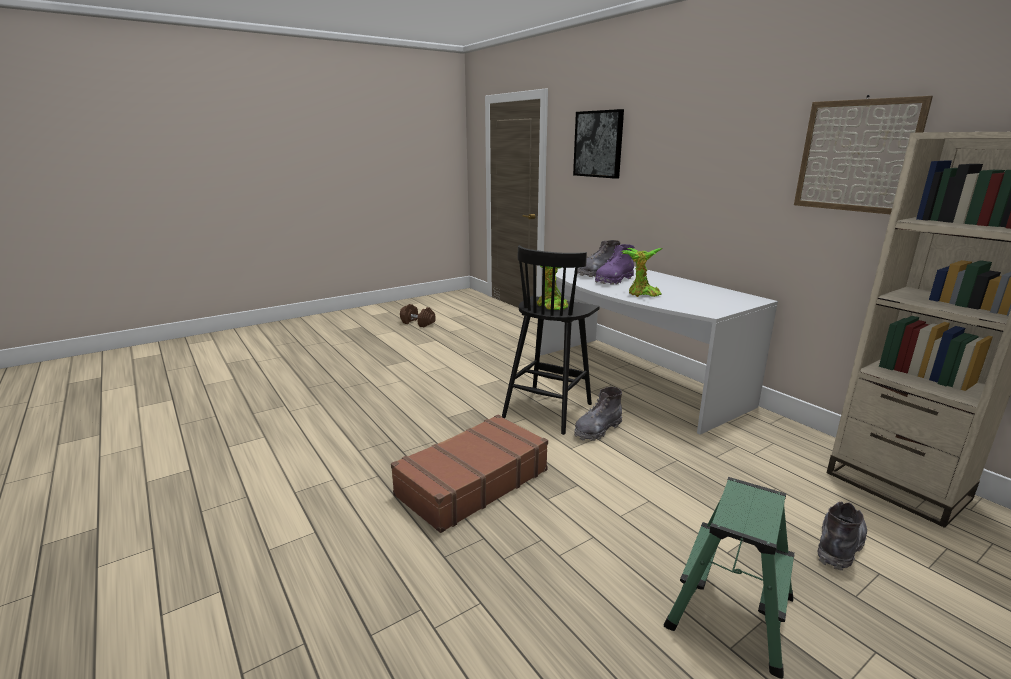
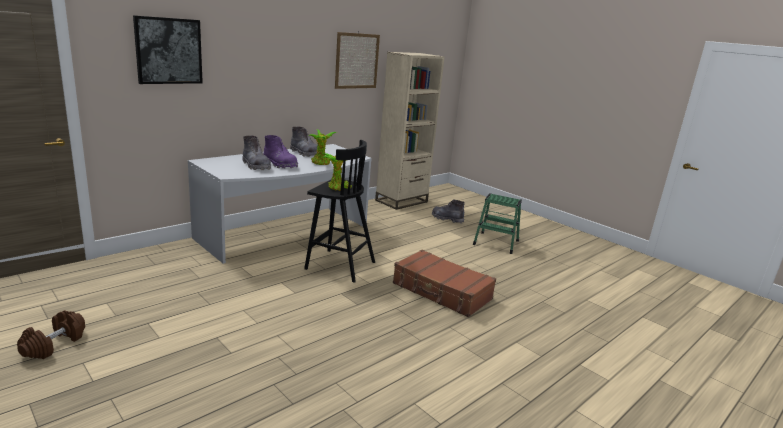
camera: 100 degrees left, 0 degrees up
grey boot [574,387,622,441] -> grey boot moved to [290,126,318,157]

